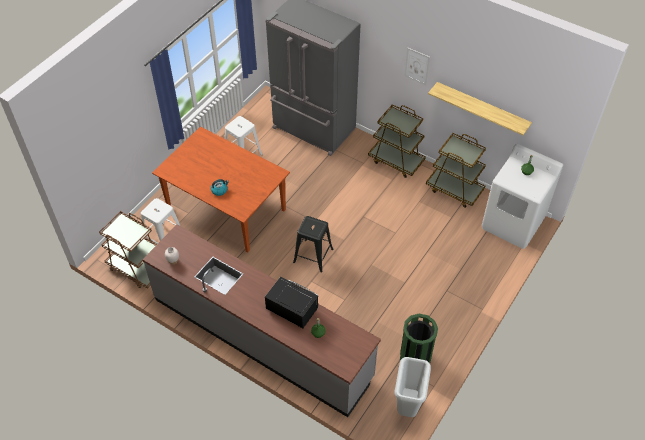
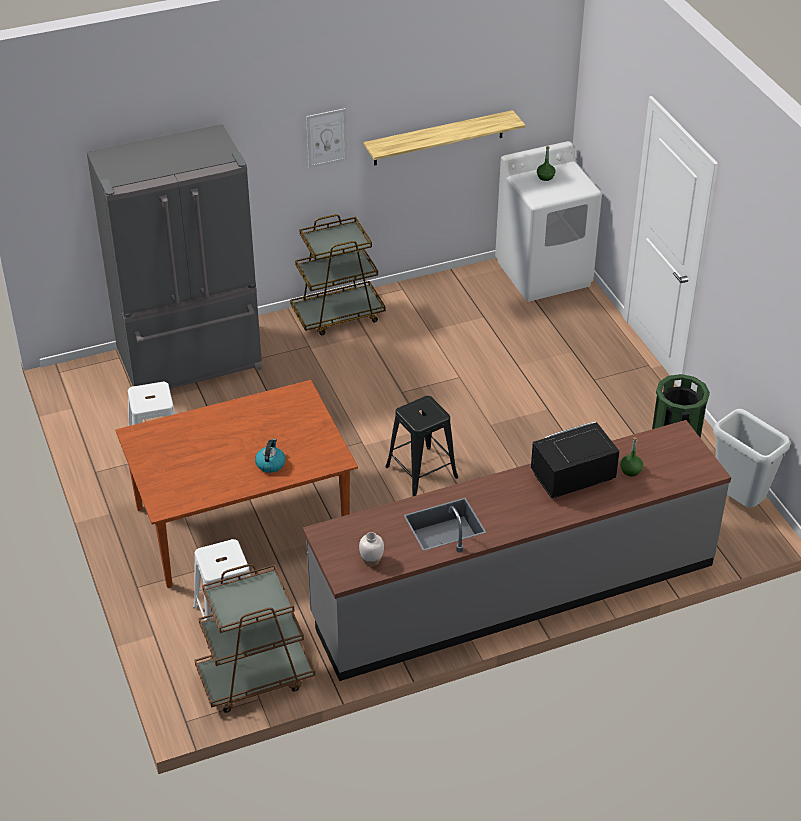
camera: 55 degrees left, 10 degrees down
brown cart [426,133,486,208] -> none

